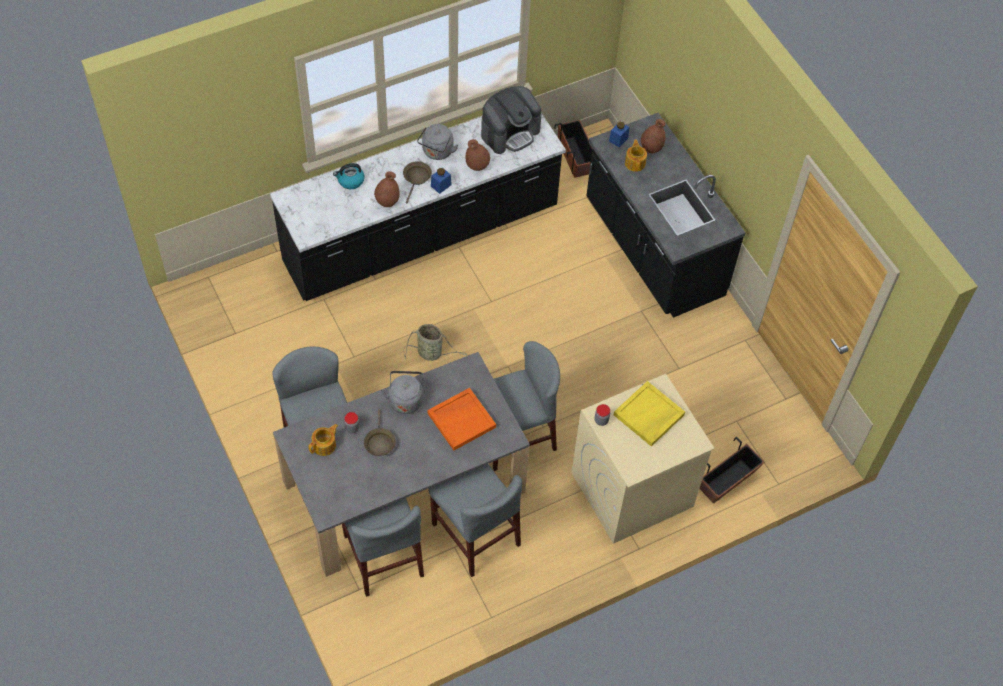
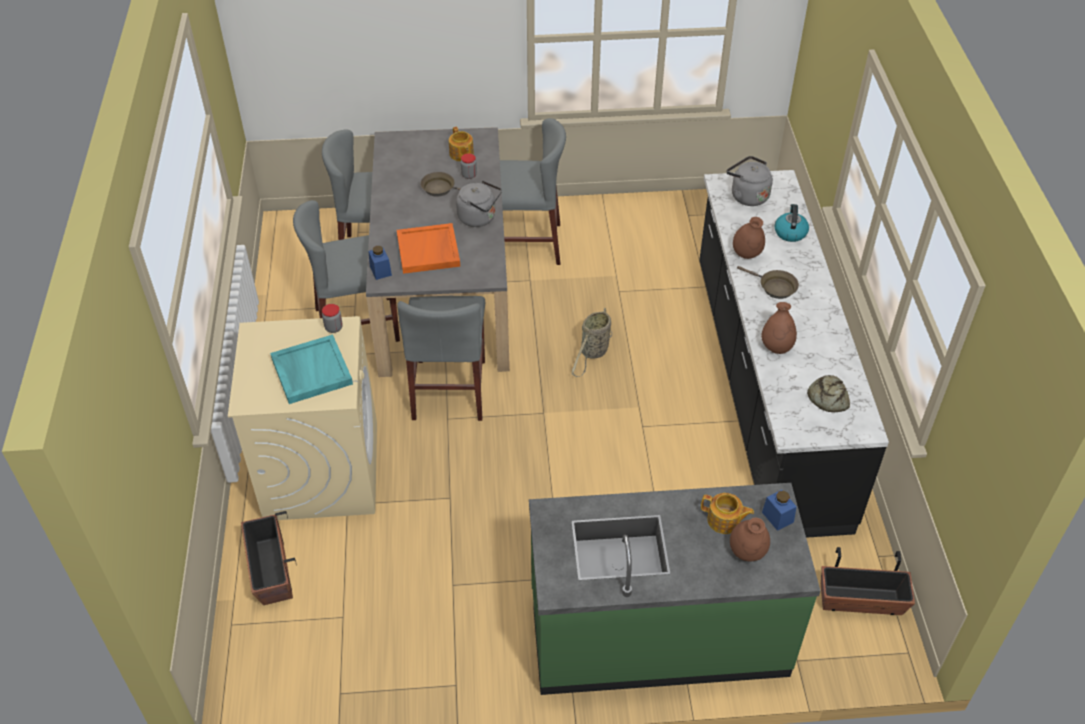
camera: 115 degrees right, 10 degrees down
grey kettle [417,124,458,160] -> grey kettle moved to [726,156,773,206]
blue jar [431,168,452,194] -> blue jar moved to [368,246,392,280]
coffee machine [481,86,541,154] -> bread [807,375,850,412]
black counter [586,113,745,318] -> green counter [529,483,821,695]
yellow tray [614,381,685,447] -> turquoise tray [270,335,353,404]

